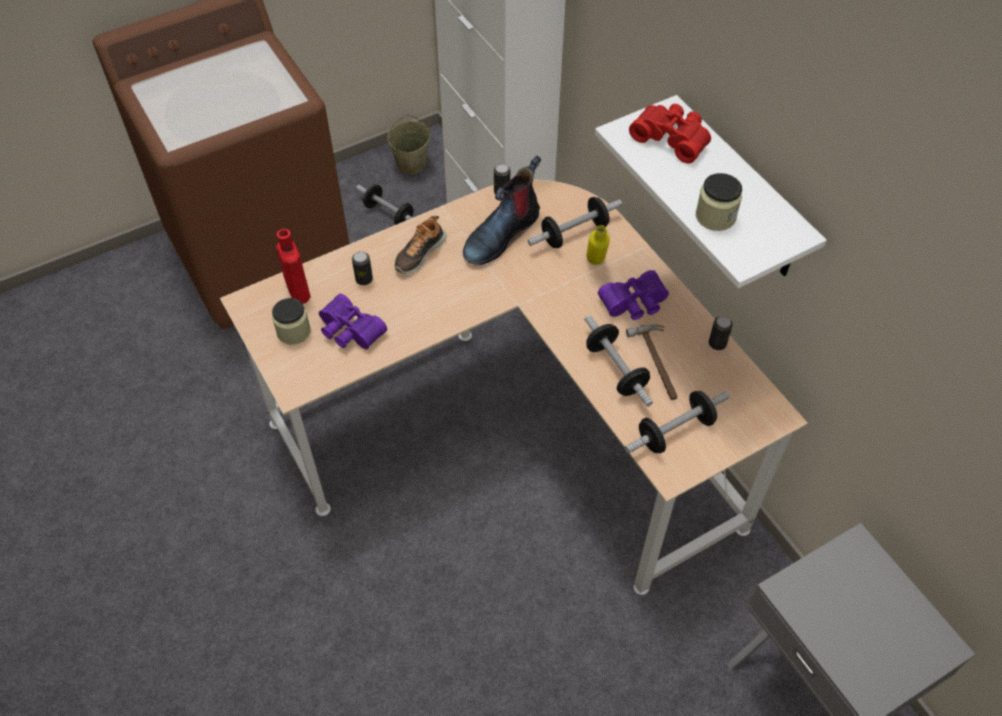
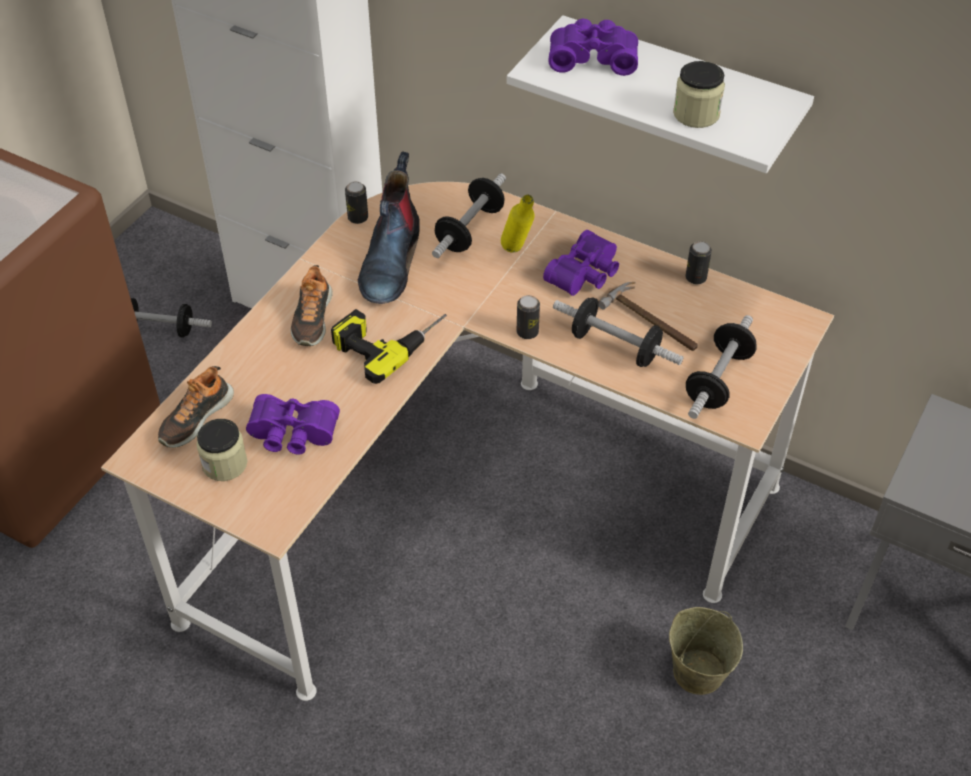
camera: 30 degrees left, 5 degrees down
red bottle [276,229,311,304] -> shoe [158,366,234,448]
can [352,251,373,285] -> can moved to [517,295,540,339]
beige bucket [387,115,430,174] -> beige bucket moved to [669,607,743,695]
red binoculars [629,104,711,163] -> purple binoculars [548,19,638,76]
none -> power drill [331,309,447,384]

